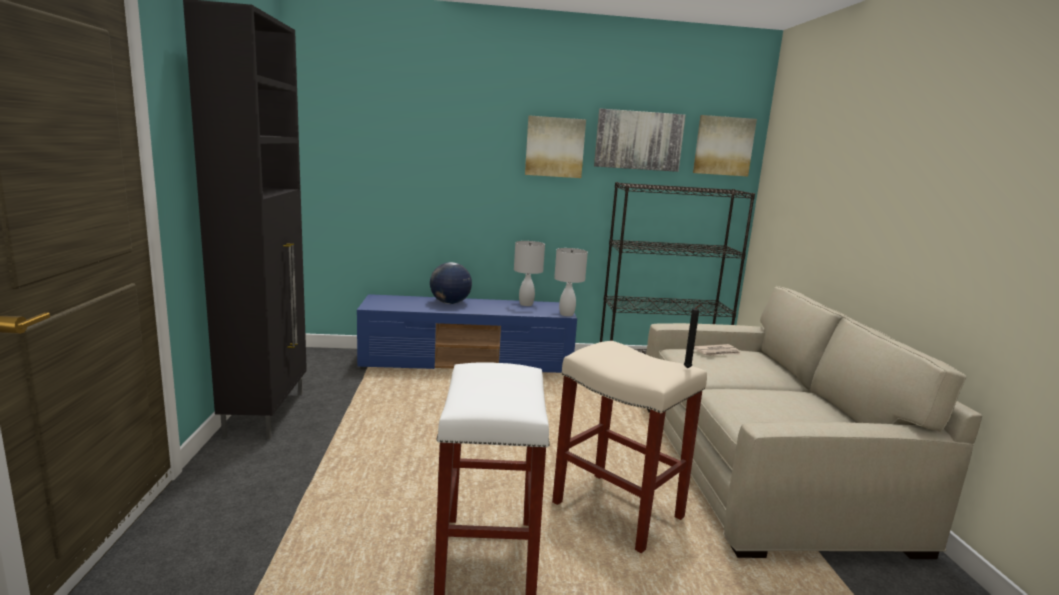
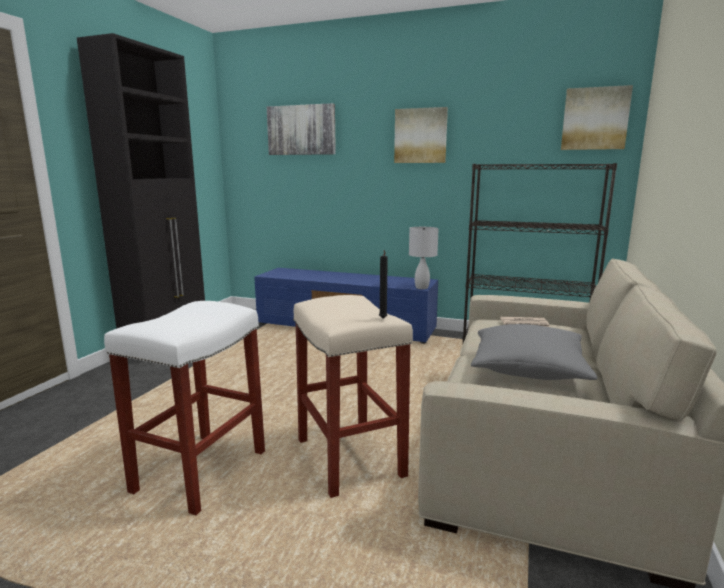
camera: 25 degrees right, 0 degrees up
globe [430,262,472,304] -> none
white table lamp [514,241,545,306] -> none
picture [594,108,686,172] -> picture moved to [267,103,336,155]
none -> grey pillow [471,324,597,380]

